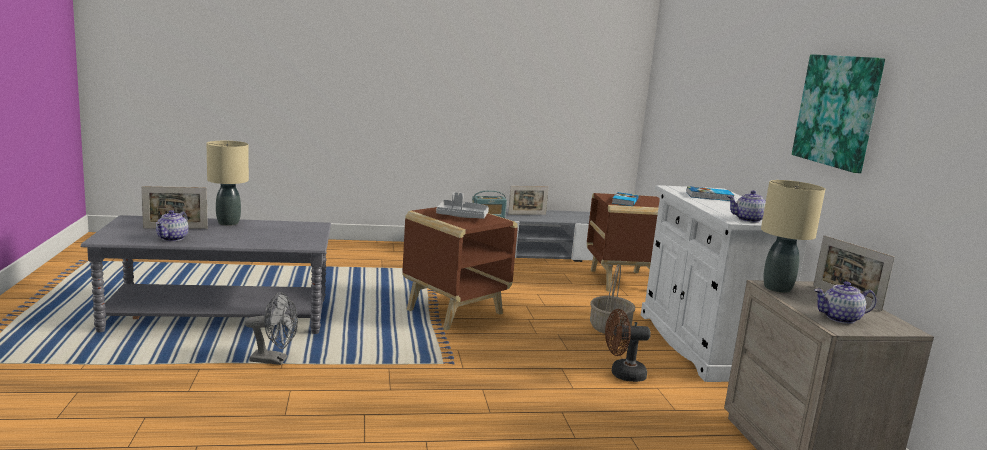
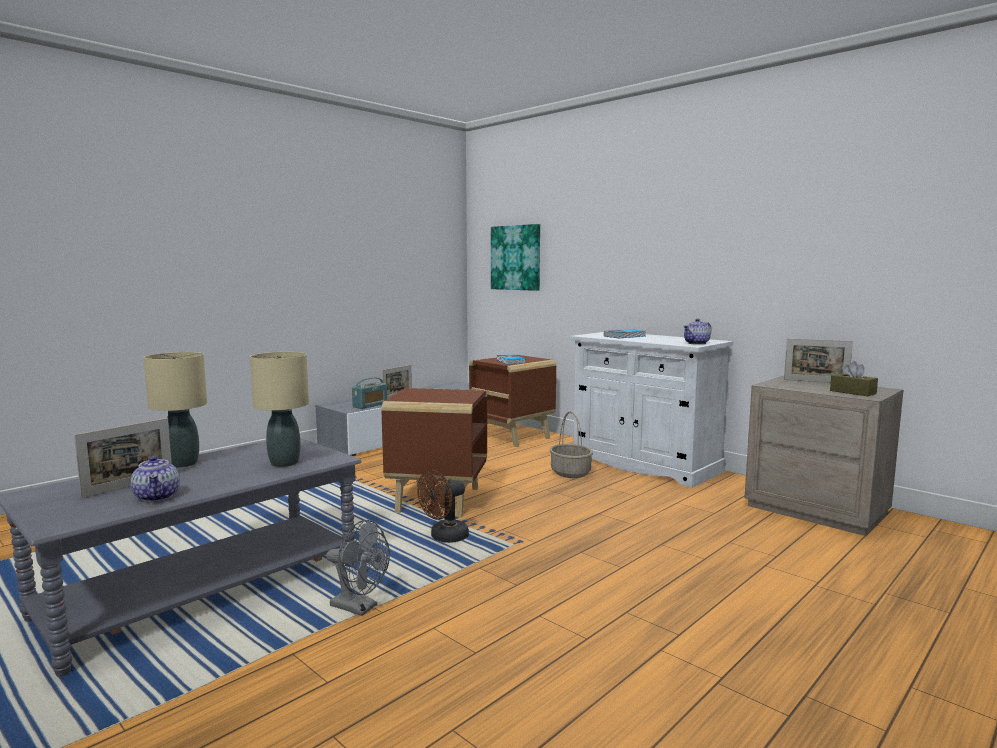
camera: 35 degrees left, 5 degrees down
grey fan [245,292,298,365] -> grey fan turned 60 degrees clockwise [326,520,390,616]
grey tray [436,192,489,219] -> none
brown fan [605,309,651,382] -> brown fan moved to [417,470,469,543]
beige table lamp [761,180,825,293] -> beige table lamp moved to [250,352,309,467]
picture [792,54,885,173] -> picture moved to [491,224,540,291]
teapot [814,281,876,324] -> brown tissue box [830,361,878,396]

